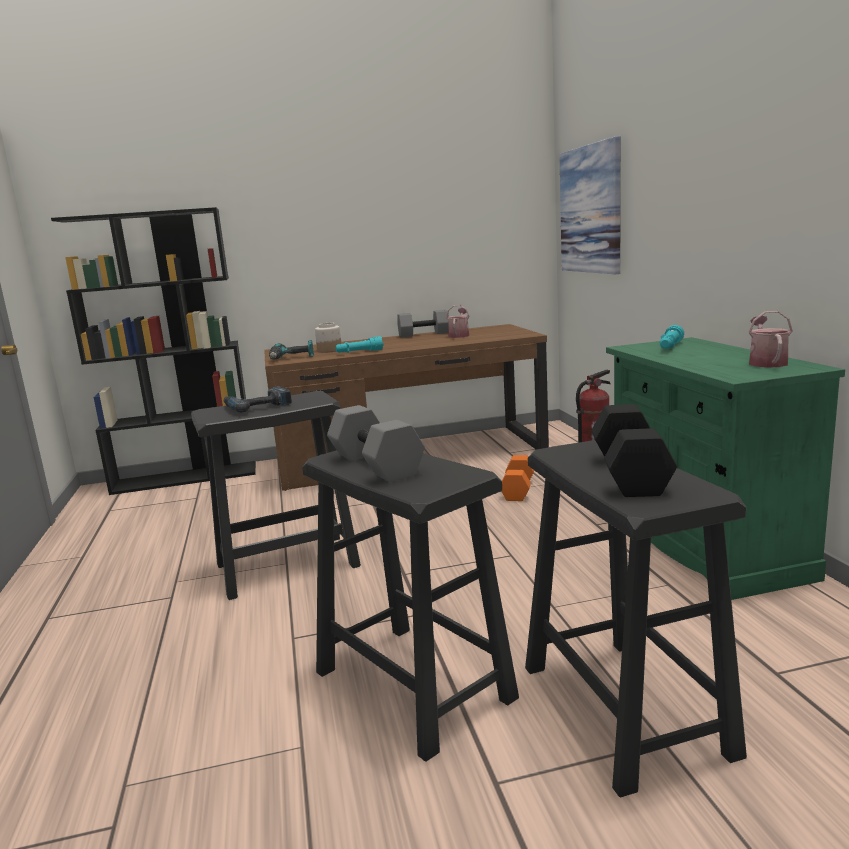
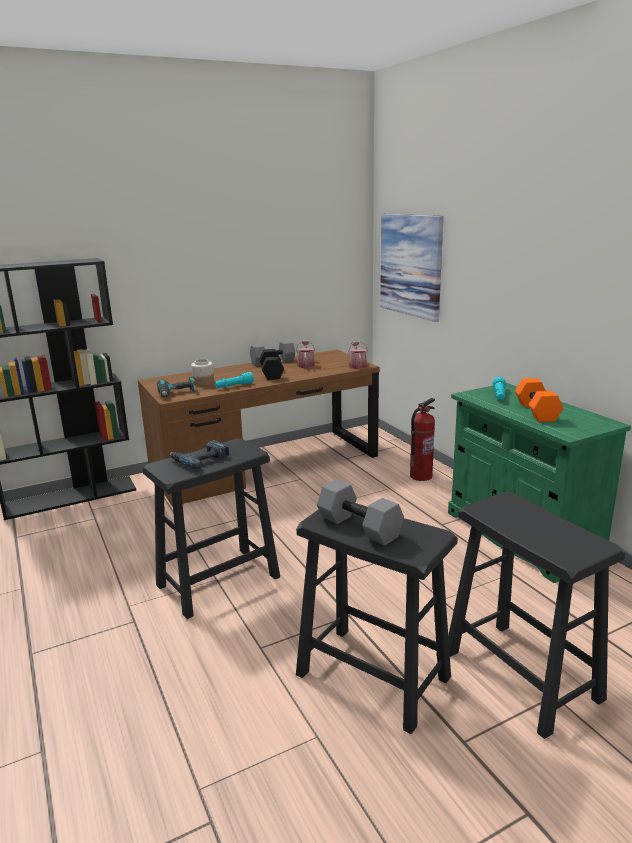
camera: 15 degrees left, 5 degrees up
orange dumbbell [501,455,534,501] -> orange dumbbell moved to [515,378,563,422]
black dumbbell [592,404,677,497] -> black dumbbell moved to [259,349,284,380]
watering can [748,311,793,368] -> watering can moved to [348,341,368,369]

